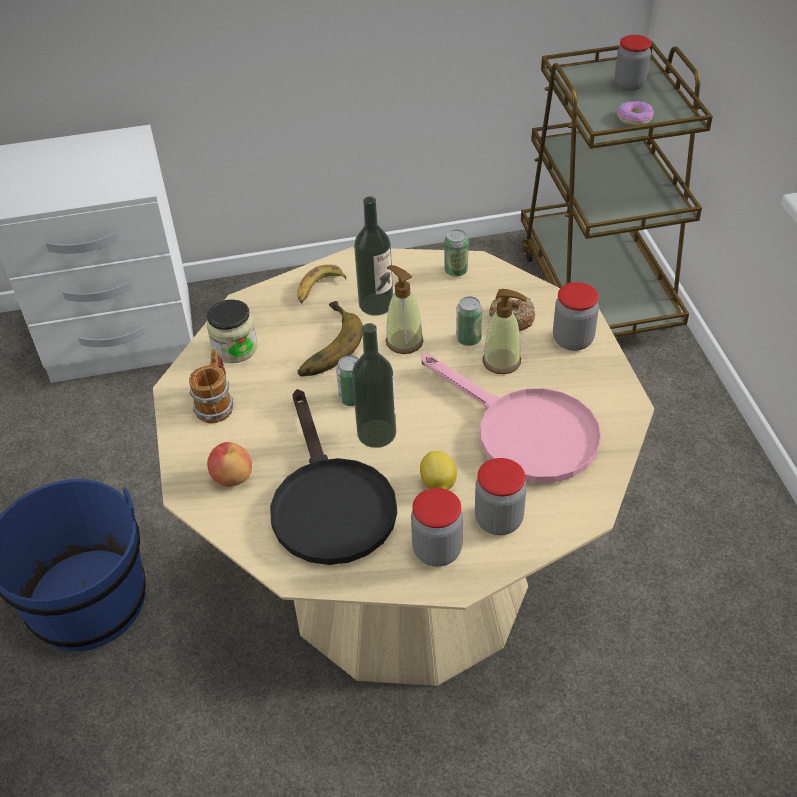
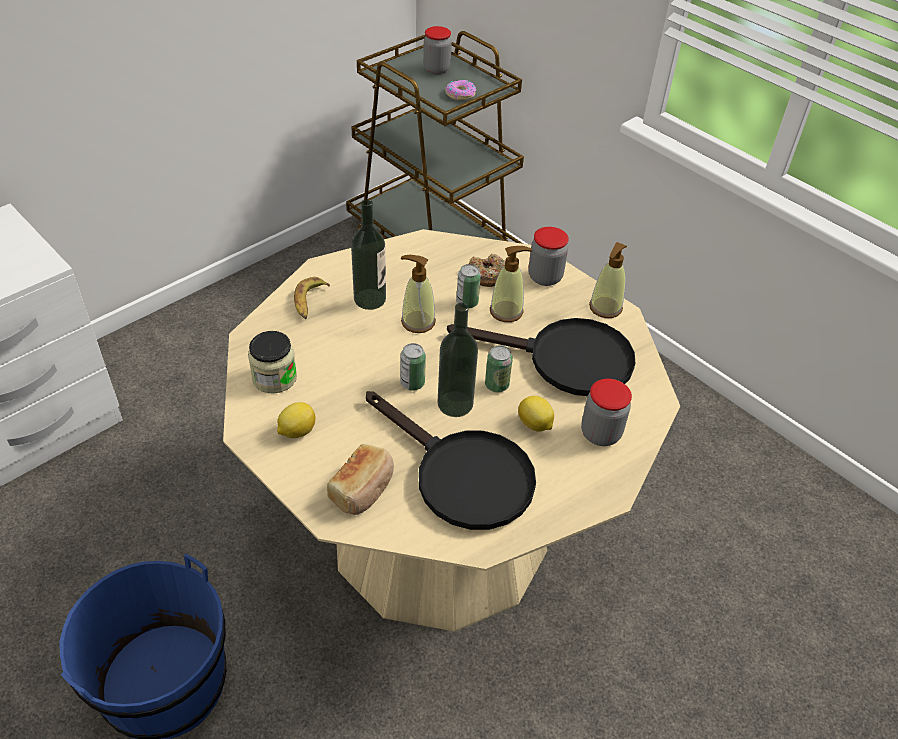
camera: 35 degrees left, 0 degrees up
mug [189,349,234,423] -> lemon [277,402,315,438]
apple [207,442,252,487] -> bread [327,444,394,515]
banana [298,301,363,377] -> none
jar [411,488,463,567] -> none
pink frying pan [421,354,601,483] -> black frying pan [447,318,636,396]
can [444,229,468,277] -> can moved to [485,345,513,392]
none -> soap dispenser [589,242,627,318]

